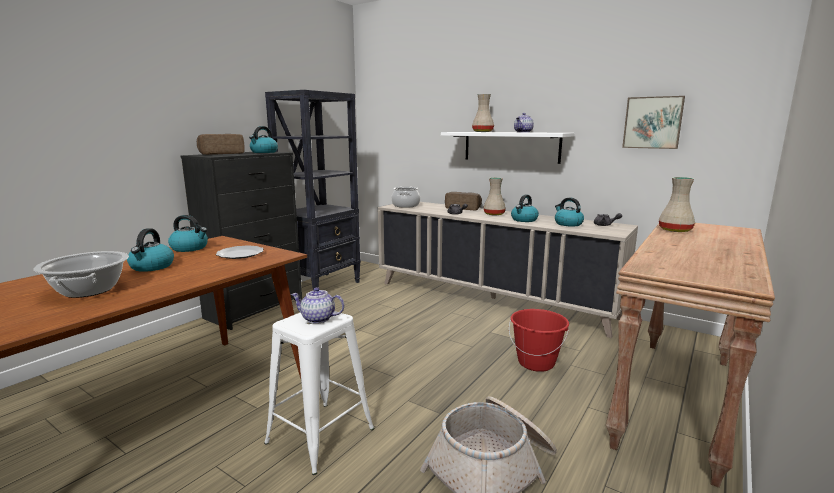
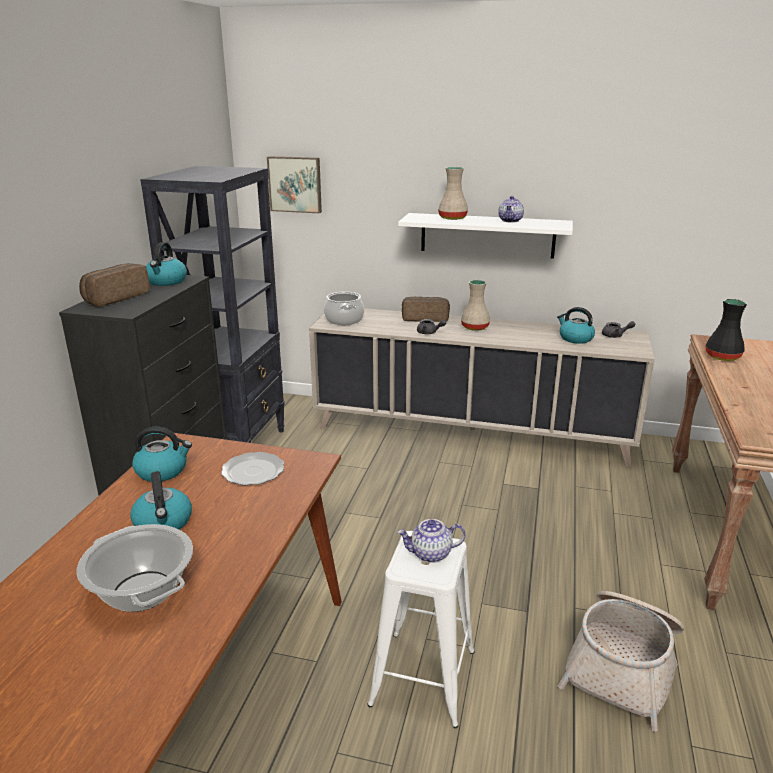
camera: 20 degrees left, 10 degrees up
red bucket [509,309,569,372] -> none
kettle [511,194,539,222] -> none
picture [622,96,685,149] -> picture moved to [267,156,322,213]
beige vase [659,177,695,232] -> black vase [705,299,747,361]

